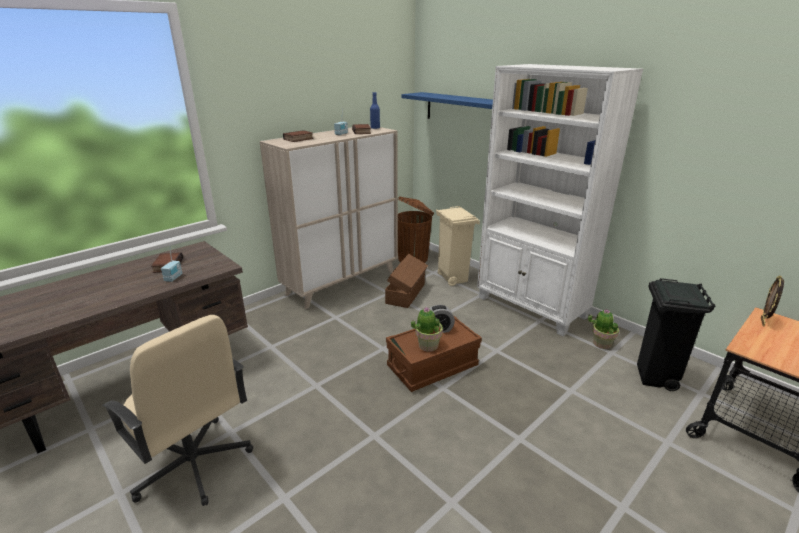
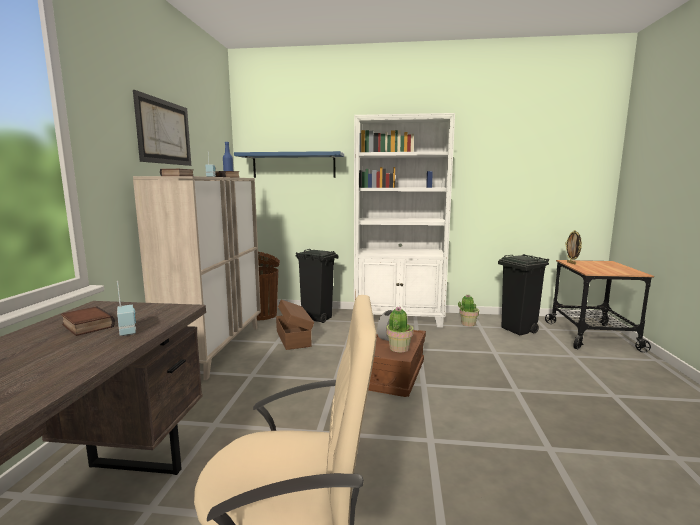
camera: 40 degrees left, 15 degrees down
beige trash can [436,206,480,286] -> black trash can [296,249,338,323]
none -> picture [133,90,191,166]

